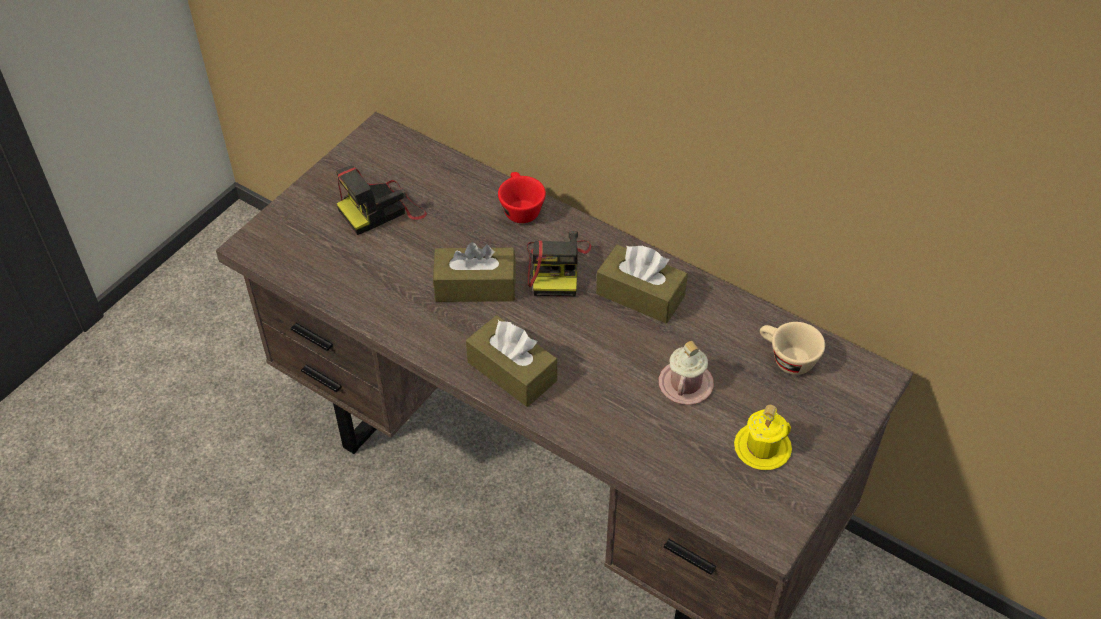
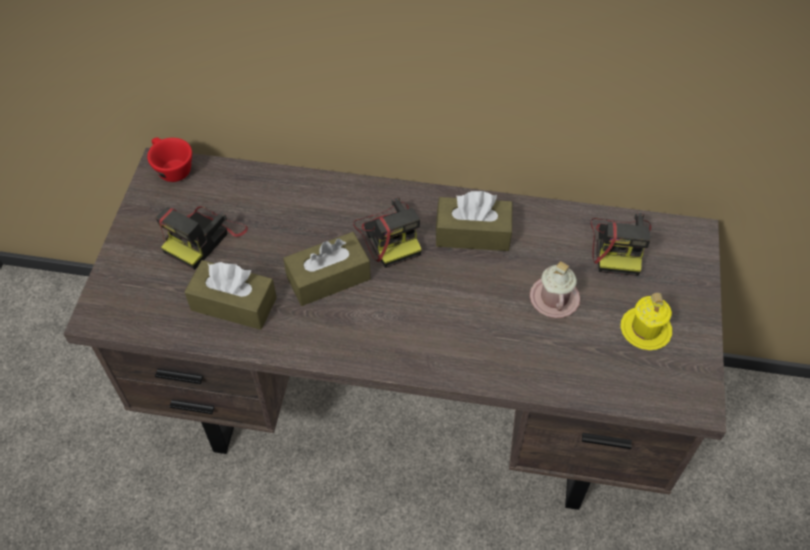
camera: 25 degrees left, 5 degrees up
brown tissue box [466,315,557,407] -> brown tissue box moved to [184,260,277,330]
red cup [498,172,546,223] -> red cup moved to [147,137,192,182]
beige cup [760,322,825,375] -> camera [591,213,651,276]

